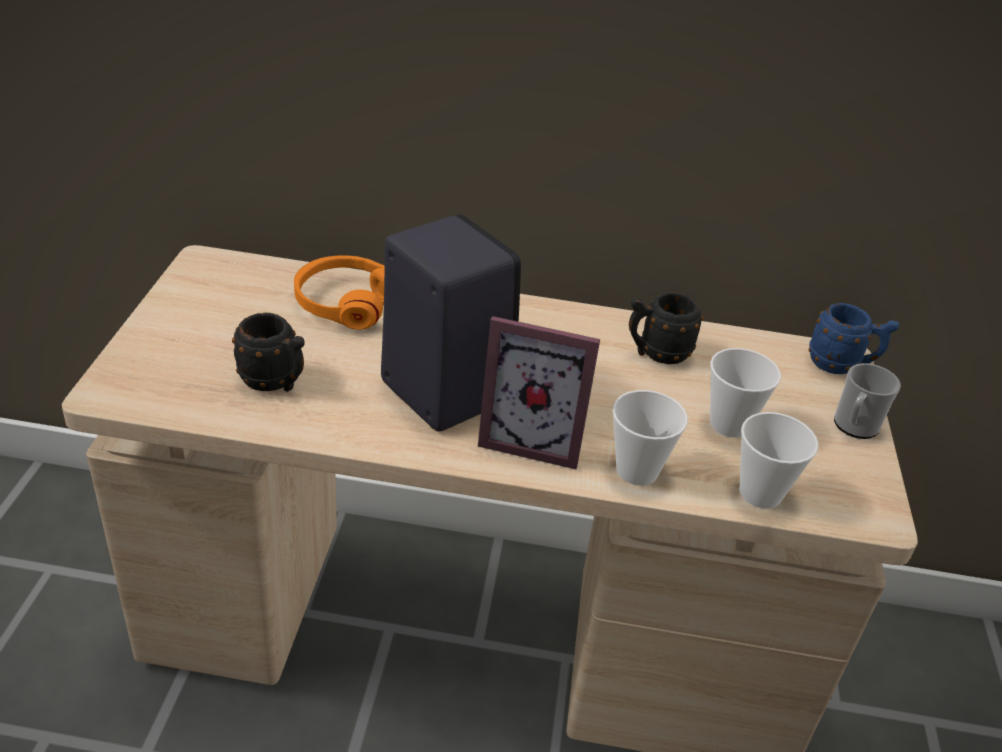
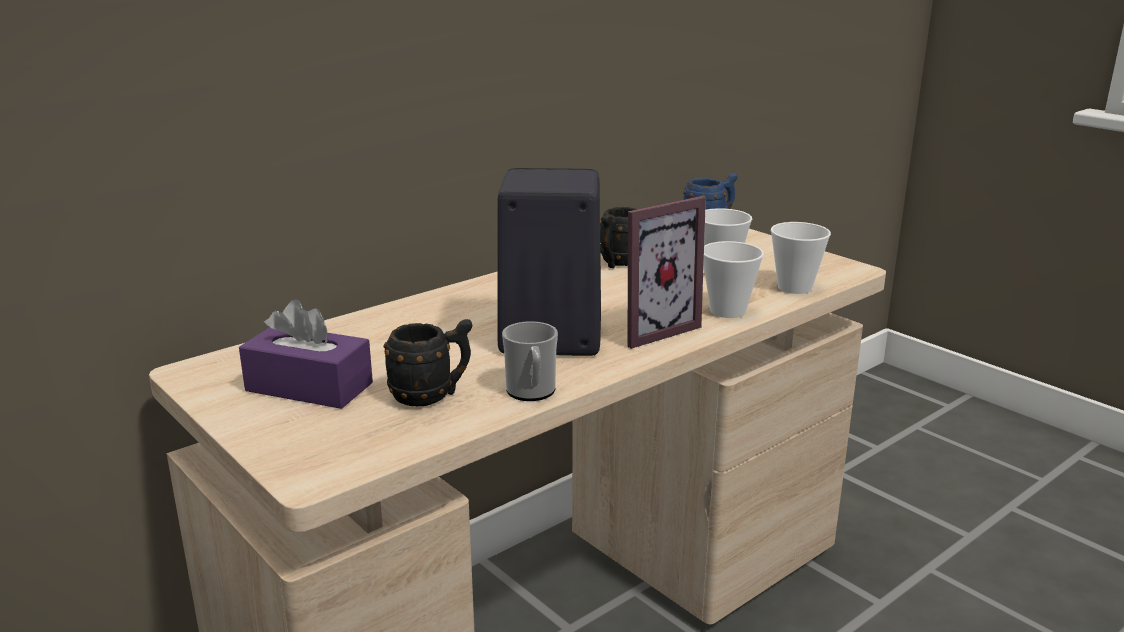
camera: 45 degrees left, 15 degrees down
orange headphones [294,255,385,330] -> none
mug [834,363,901,439] -> mug moved to [502,321,558,401]
none -> purple tissue box [239,299,373,409]

